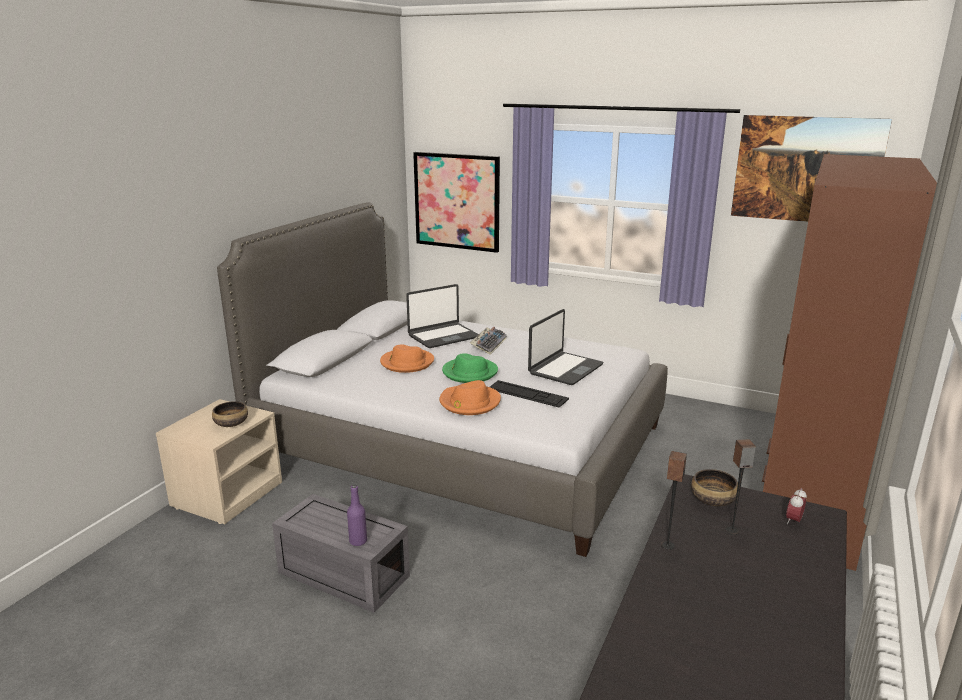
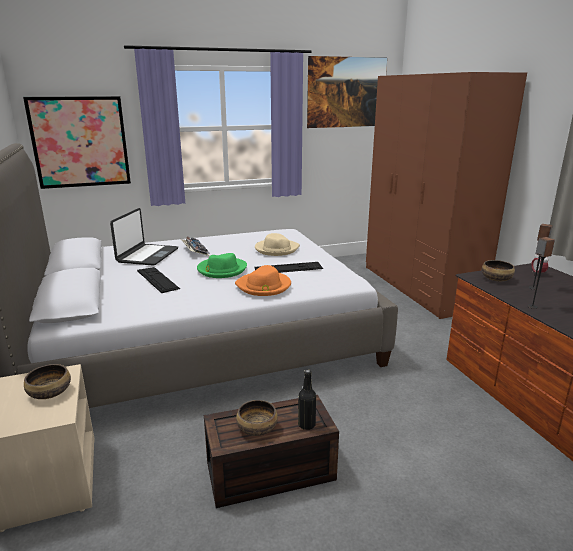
camera: 45 degrees left, 0 degrees up
grey storage box [272,494,410,613] -> brown storage box [204,395,339,508]
purple bottle [347,485,367,546] -> black bottle [298,369,316,430]
orange hat [380,344,434,373] -> keyboard [137,267,180,293]
laptop [528,309,603,385] -> beige hat [255,233,300,256]
none -> bowl [236,400,278,436]

